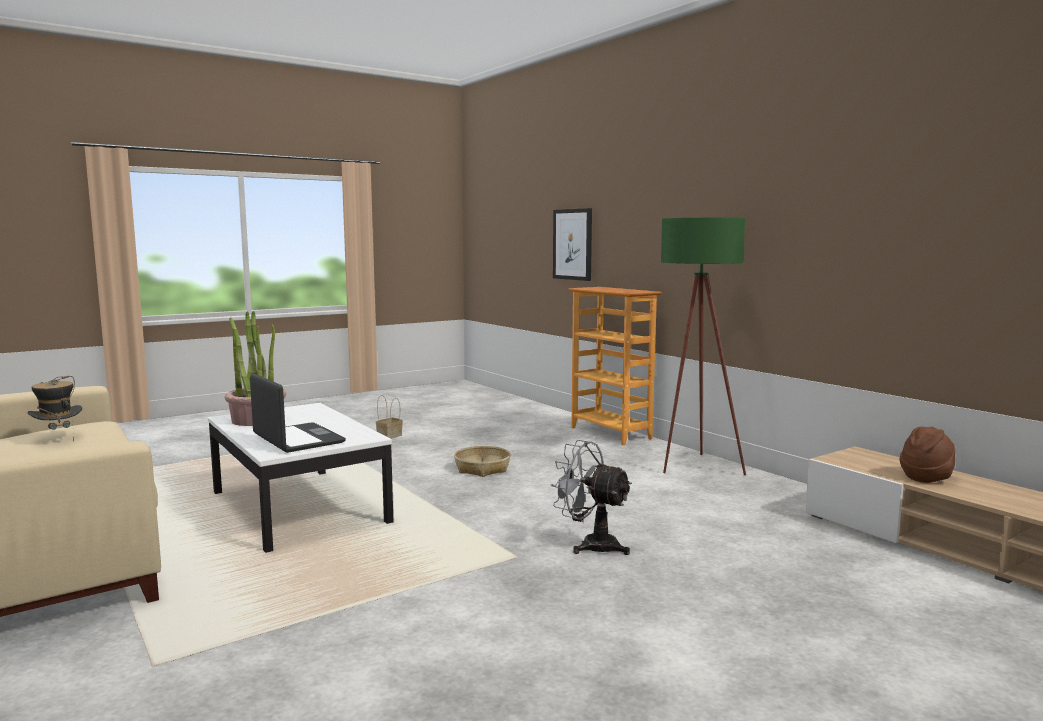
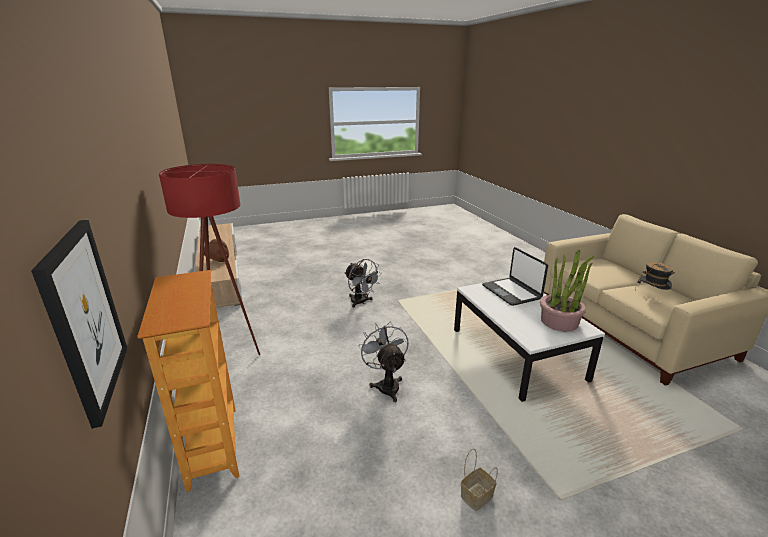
camera: 165 degrees left, 15 degrees up
basket [454,446,511,477] -> grey fan [358,322,409,402]
green floor lamp [661,218,746,475] -> red floor lamp [159,164,260,355]

